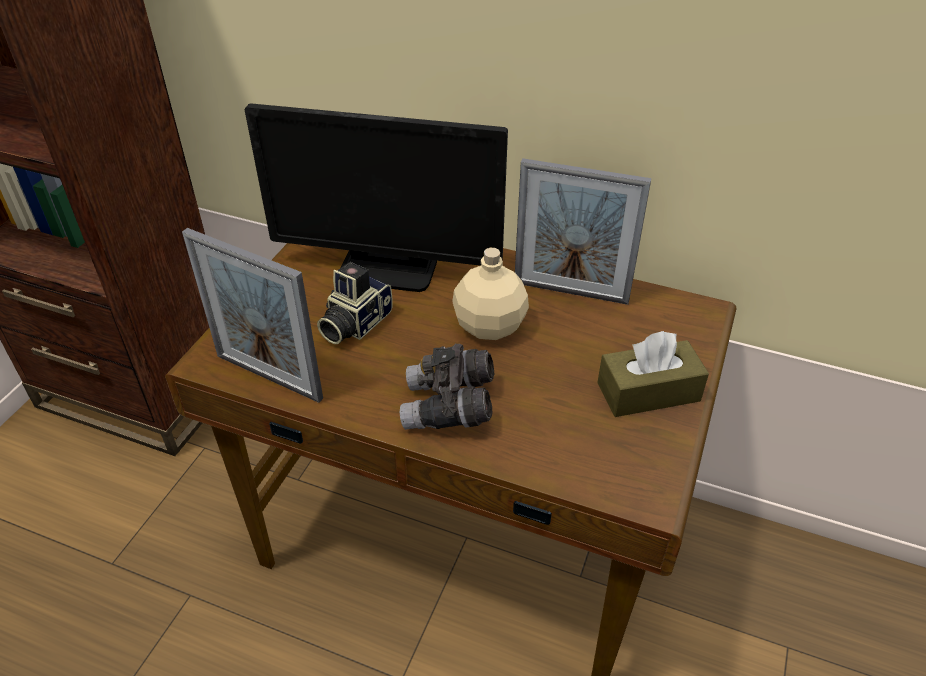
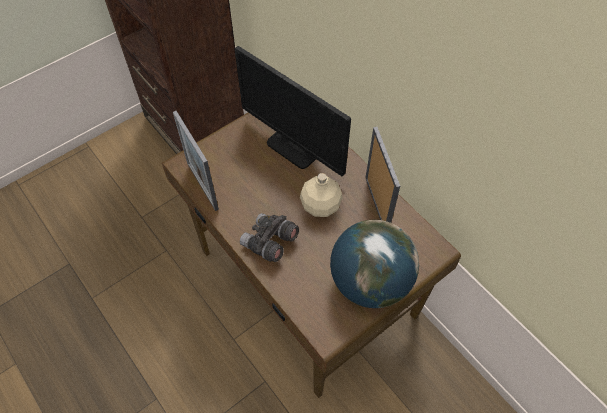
camera: 30 degrees right, 15 degrees up
camera [317,262,393,344] -> none
picture frame [515,158,651,305] -> picture frame turned 150 degrees counterclockwise [365,127,400,223]
brown tissue box [597,331,709,417] -> globe [330,220,419,308]

